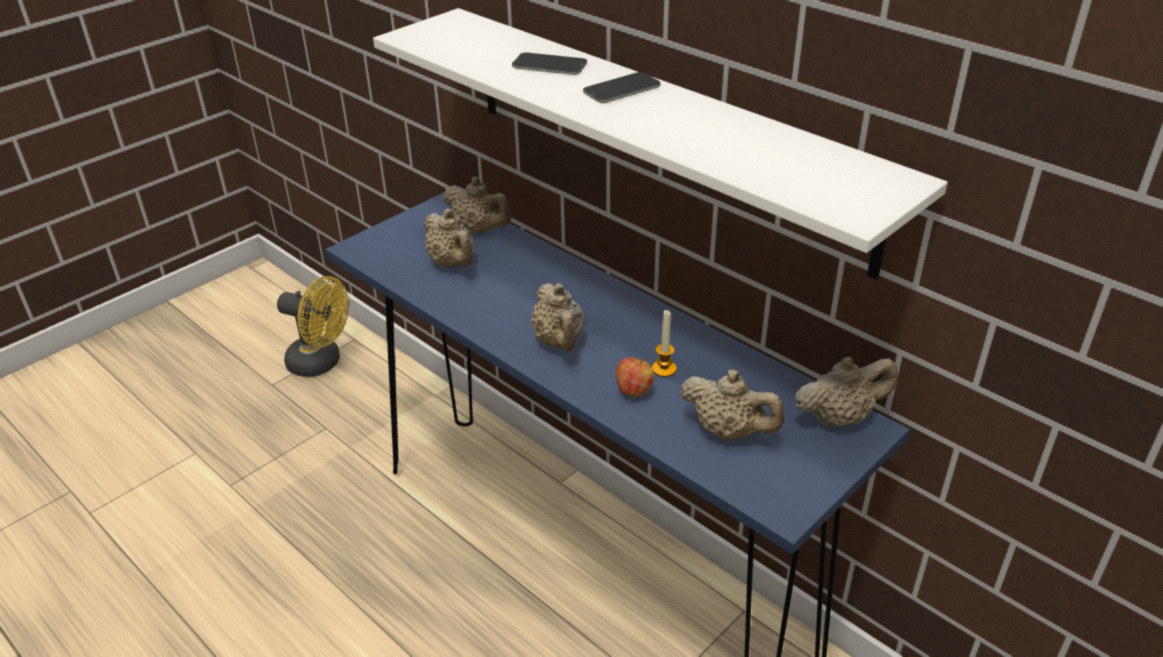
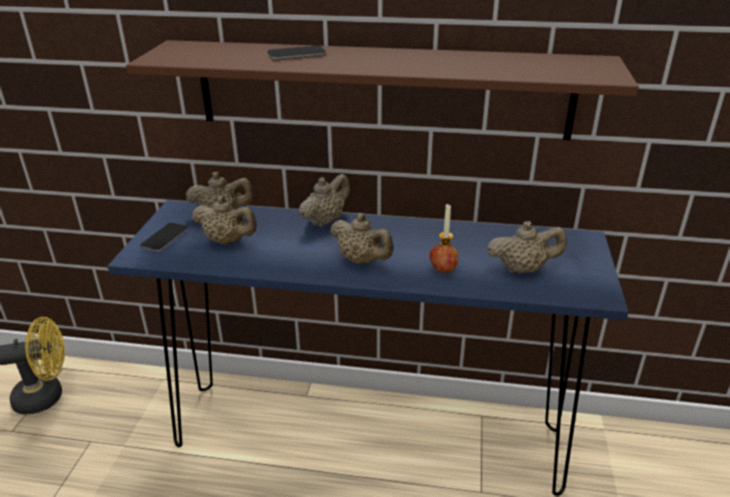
camera: 35 degrees left, 5 degrees down
white shelf [373,8,948,280] -> brown shelf [126,40,639,140]
phone [583,72,661,103] -> phone moved to [140,223,188,252]
beige teapot [794,357,898,427] -> beige teapot moved to [299,174,350,227]

